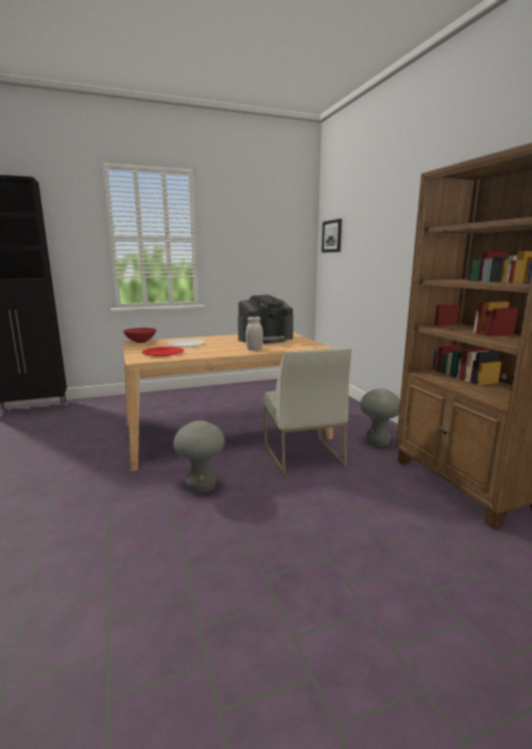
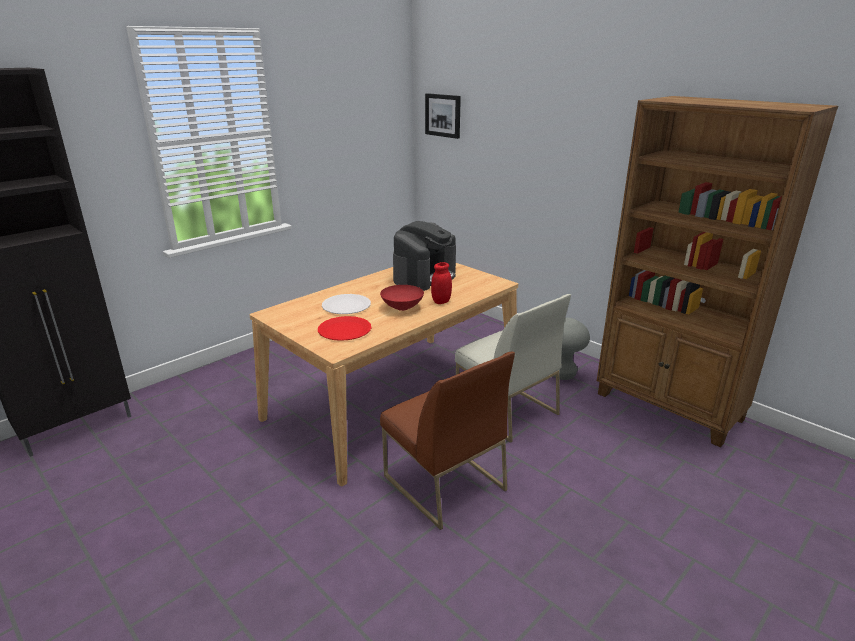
camera: 25 degrees left, 10 degrees up
red bowl [123,328,156,343] -> red bowl moved to [380,285,424,311]
grey stool [173,420,225,493] -> brown chair [380,352,515,530]
white jar [246,316,263,350] -> red jar [431,262,452,304]

